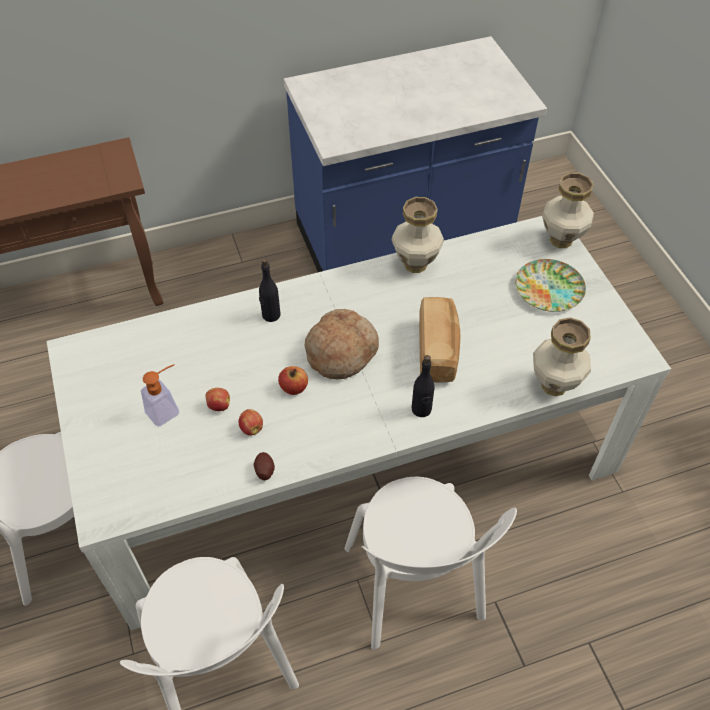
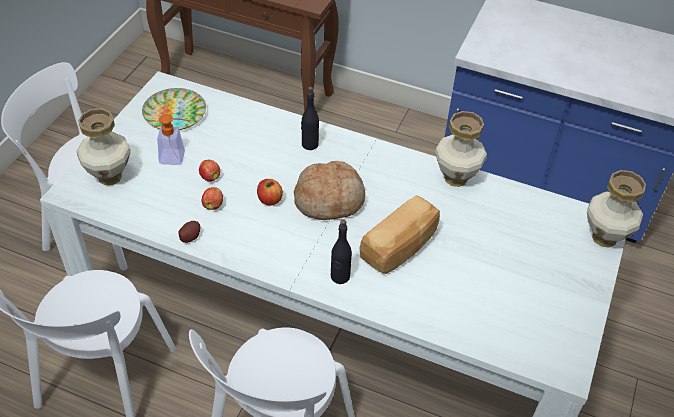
camera: 40 degrees right, 5 degrees down
plate [515,259,586,312] -> plate moved to [142,88,206,130]
vase [533,317,591,396] -> vase moved to [77,108,131,185]

